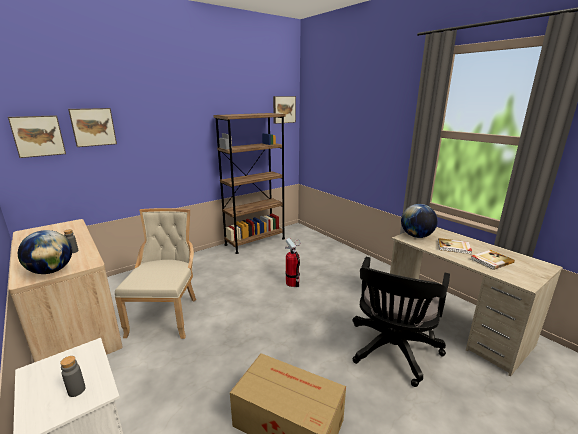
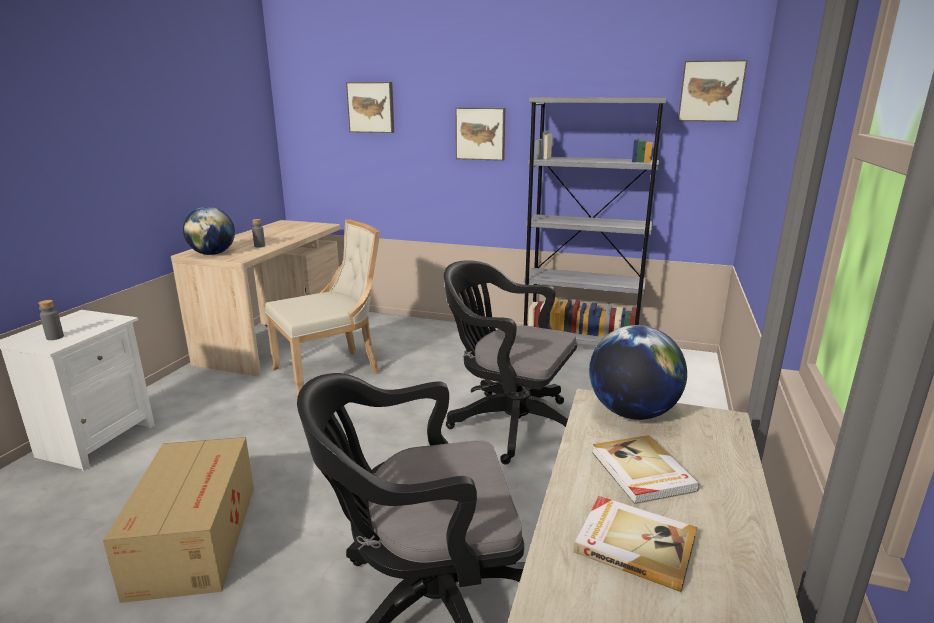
camera: 55 degrees right, 0 degrees up
picture [8,115,66,158] -> picture moved to [455,108,505,161]
brown bookcase [214,113,286,254] -> grey bookcase [524,97,666,346]
fire extinguisher [285,238,301,287] -> black office chair [444,260,577,465]

